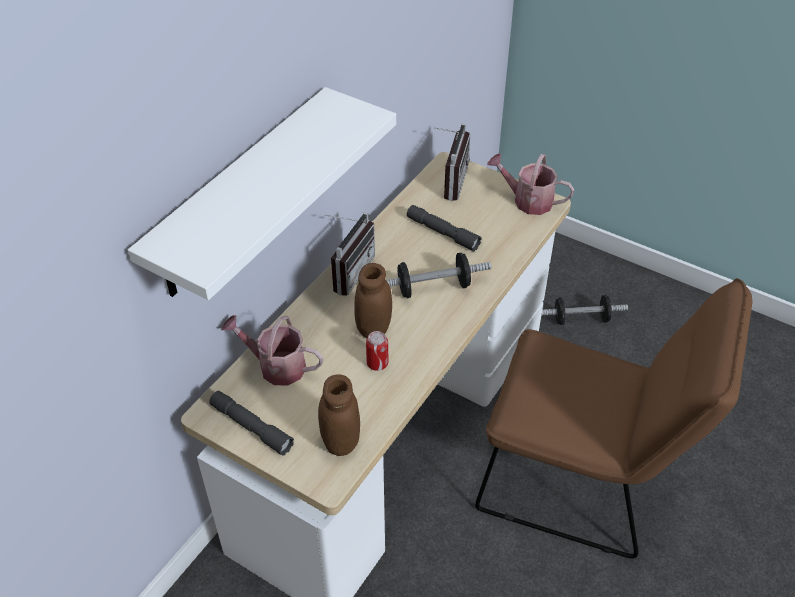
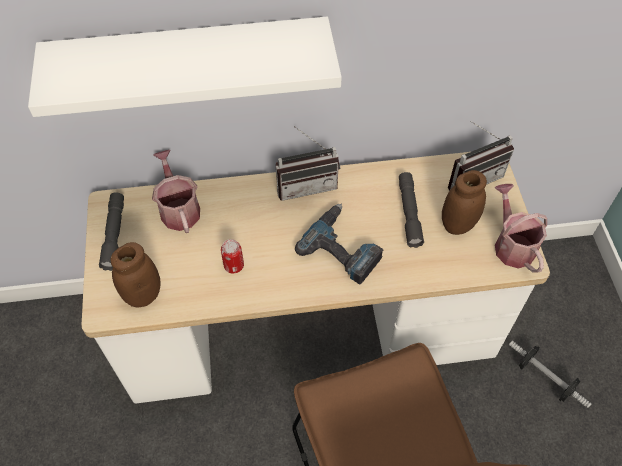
camera: 50 degrees right, 10 degrees up
brown jar [354,263,392,338] -> brown jar moved to [442,170,487,235]
dumbbell [386,253,492,298] -> power drill [295,204,383,284]

